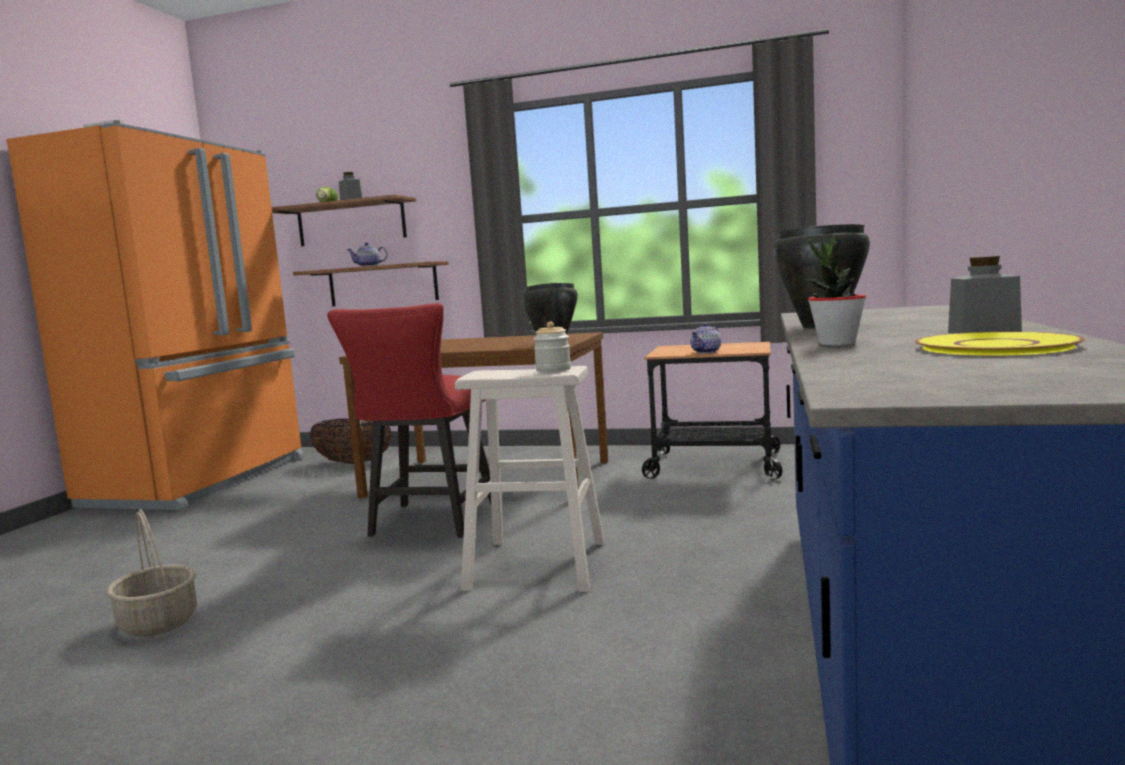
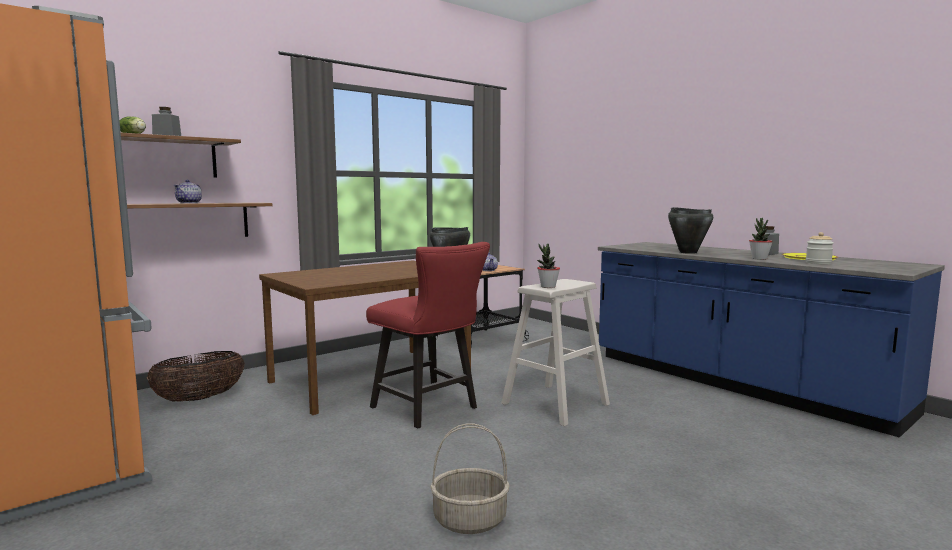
camera: 55 degrees left, 0 degrees up
jar [533,322,571,372] -> jar moved to [806,232,834,264]
none -> potted plant [537,244,560,288]

